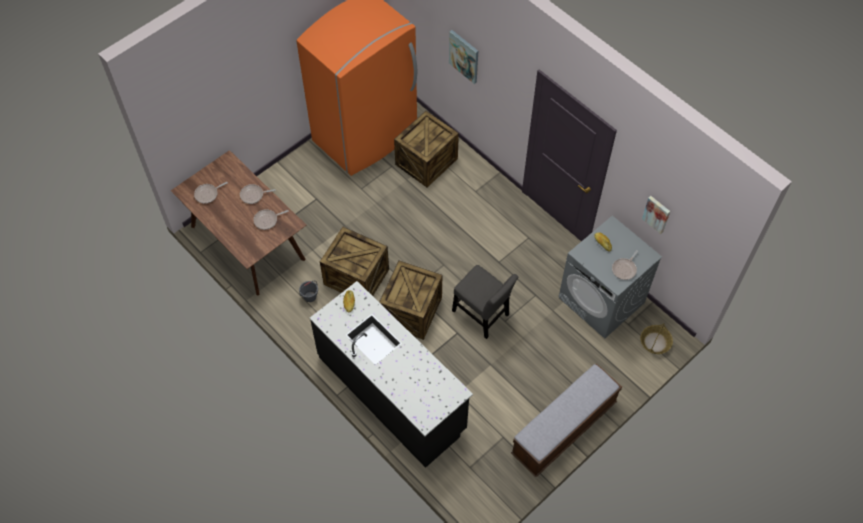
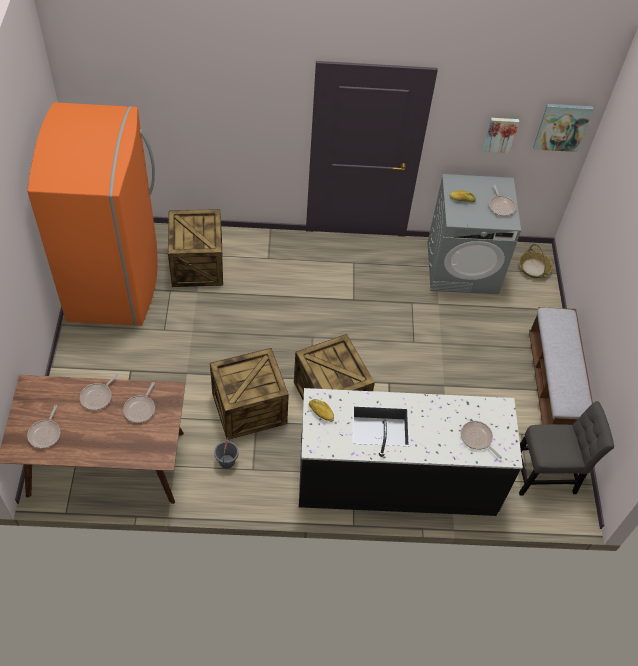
camera: 50 degrees left, 5 degrees down
picture [449,30,478,84] -> picture moved to [533,104,593,152]
grey chair [452,265,518,339] -> grey chair moved to [519,401,614,496]
none -> frying pan [461,421,502,459]

